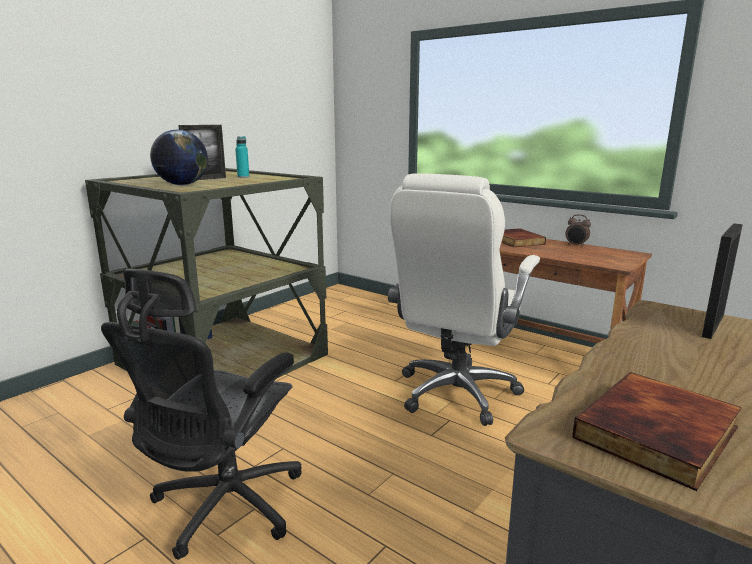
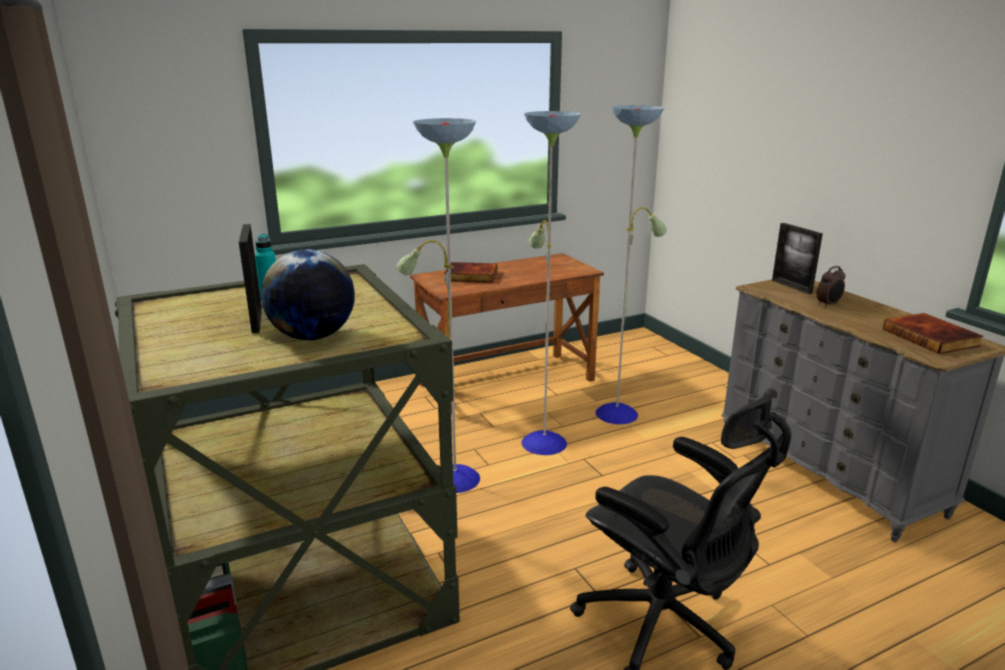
camera: 65 degrees left, 5 degrees up
white office chair [388,173,540,426] -> floor lamp [396,105,667,493]
alarm clock [565,214,591,247] -> alarm clock moved to [817,266,846,307]

